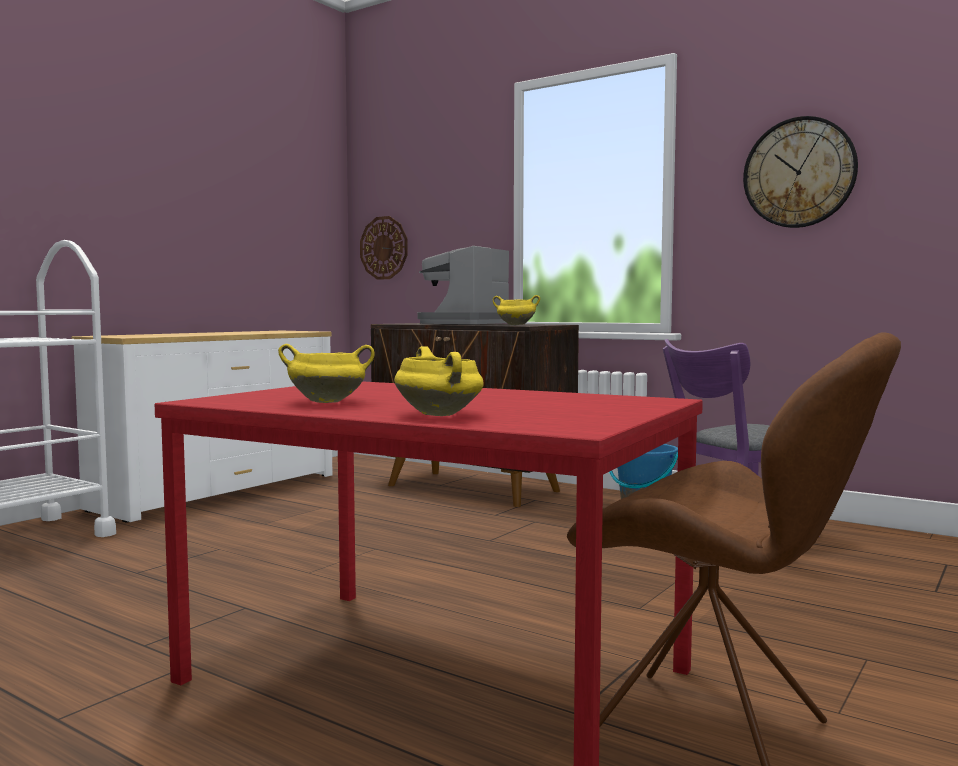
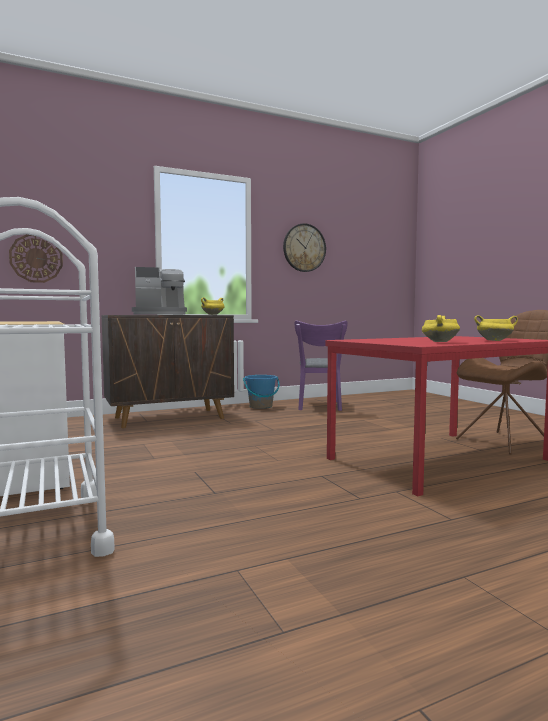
camera: 60 degrees left, 0 degrees up
coffee machine [418,246,509,324] -> coffee machine turned 75 degrees counterclockwise [132,267,187,315]

